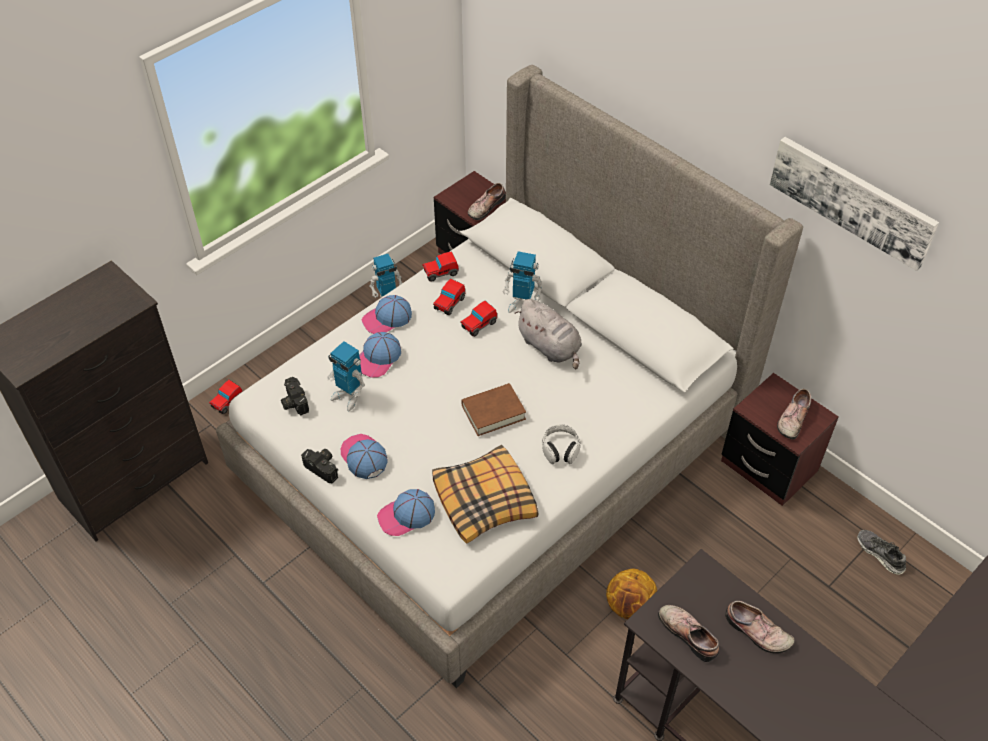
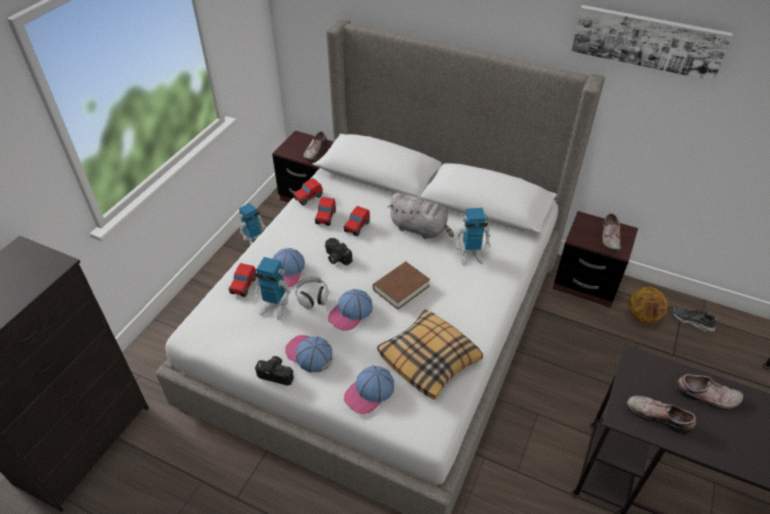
camera: 20 degrees left, 5 degrees down
toy car [209,380,243,414] -> toy car moved to [228,263,256,297]
camera [281,377,309,415] -> camera moved to [325,238,352,266]
cap [362,295,412,334] -> cap moved to [328,289,372,331]
toy robot [503,251,543,313] -> toy robot moved to [456,208,491,265]
headphones [542,424,580,464] -> headphones moved to [295,276,328,309]
basketball [606,569,657,619] -> basketball moved to [628,287,668,324]

